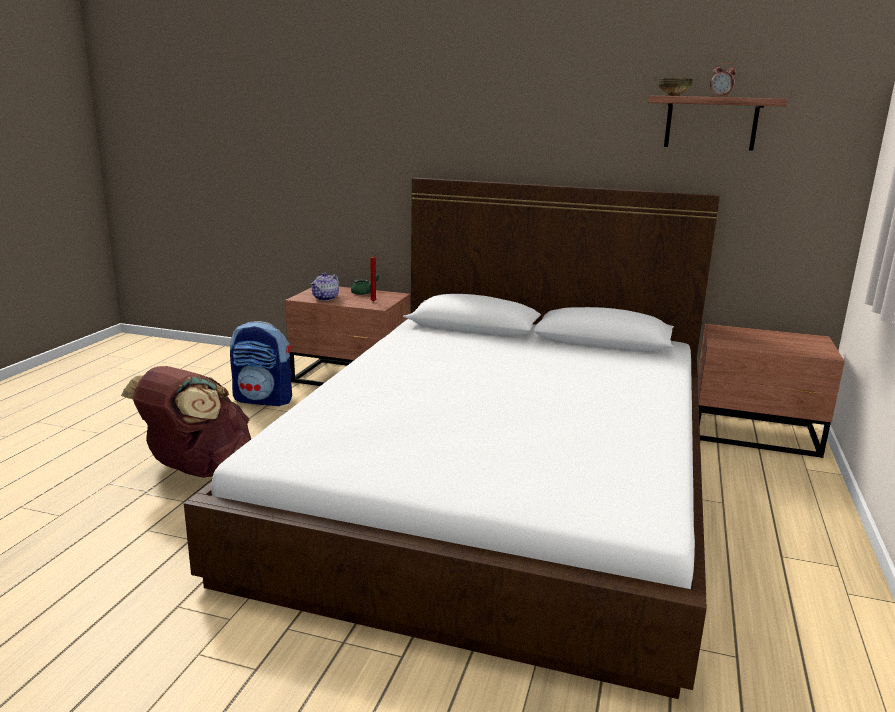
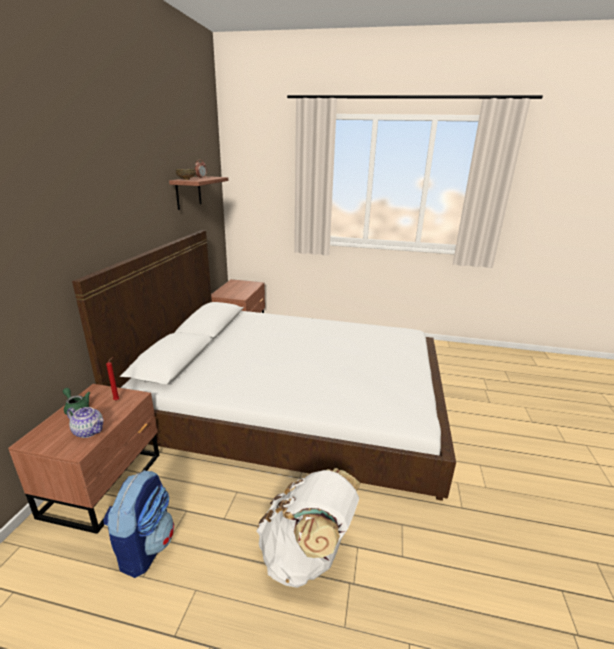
camera: 95 degrees left, 5 degrees up
brown backpack [121,366,251,478] -> white backpack [256,468,360,588]

